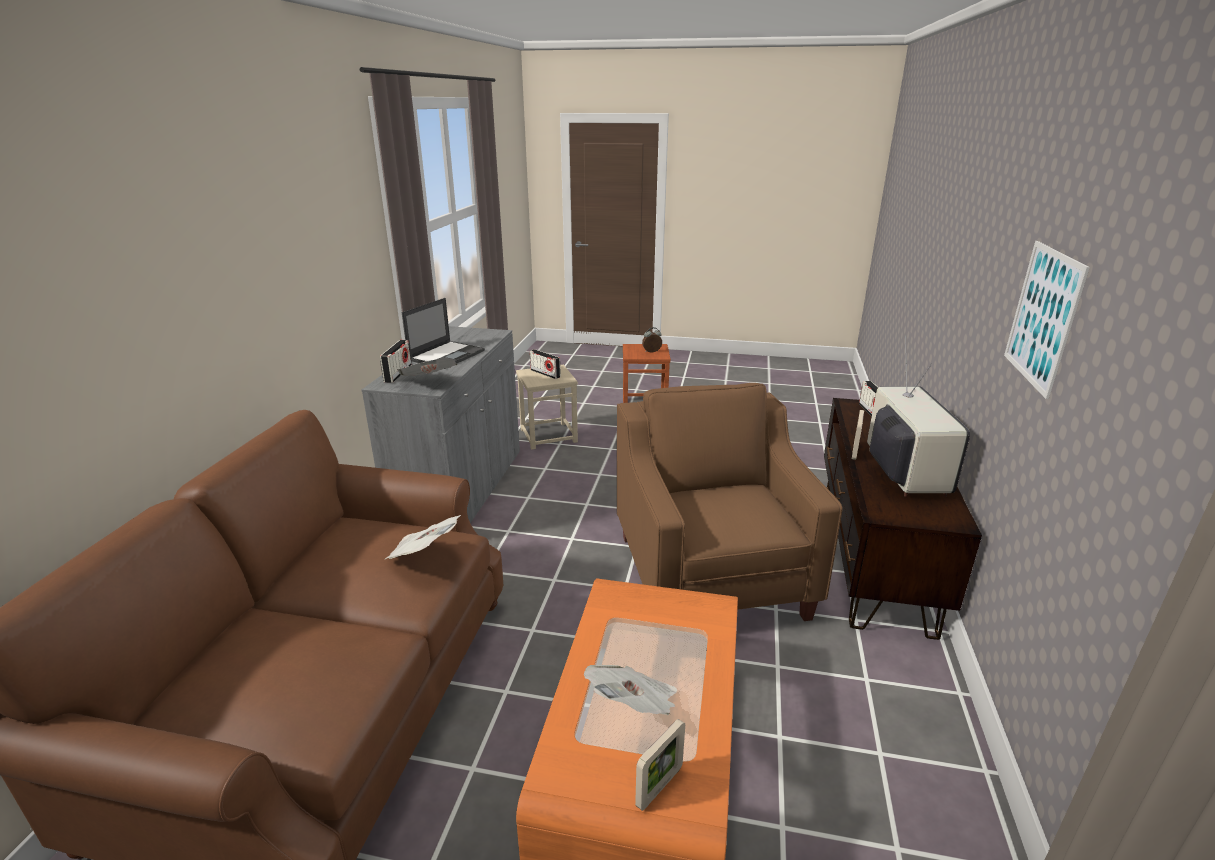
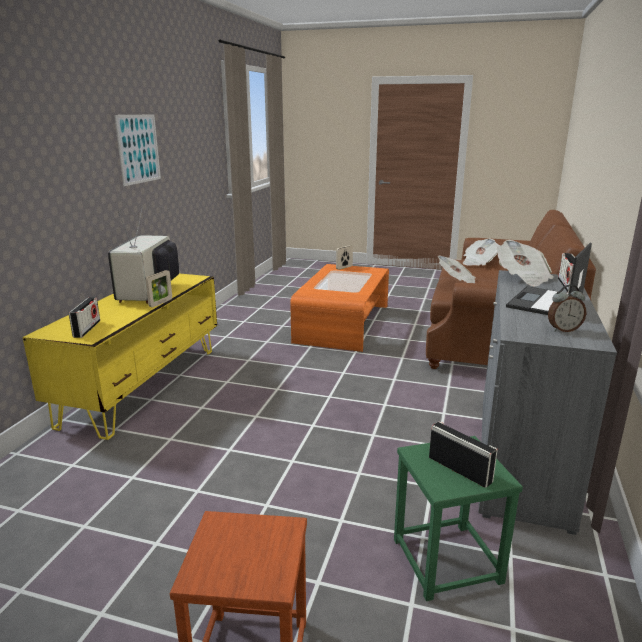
camera: 175 degrees left, 5 degrees down
beige stool [516,365,578,449] -> green stool [394,436,523,601]
newspaper [584,665,677,715] -> newspaper moved to [463,239,500,266]
brown armchair [617,383,843,621] -> none
alarm clock [642,327,662,353] -> alarm clock moved to [548,285,586,332]
brown tv stand [824,398,982,640] -> yellow tv stand [22,274,217,440]

